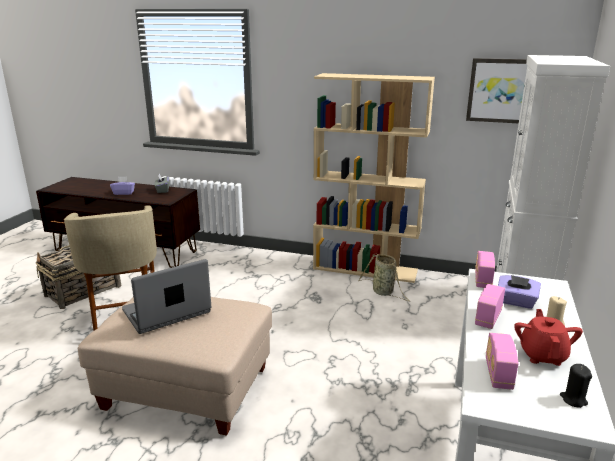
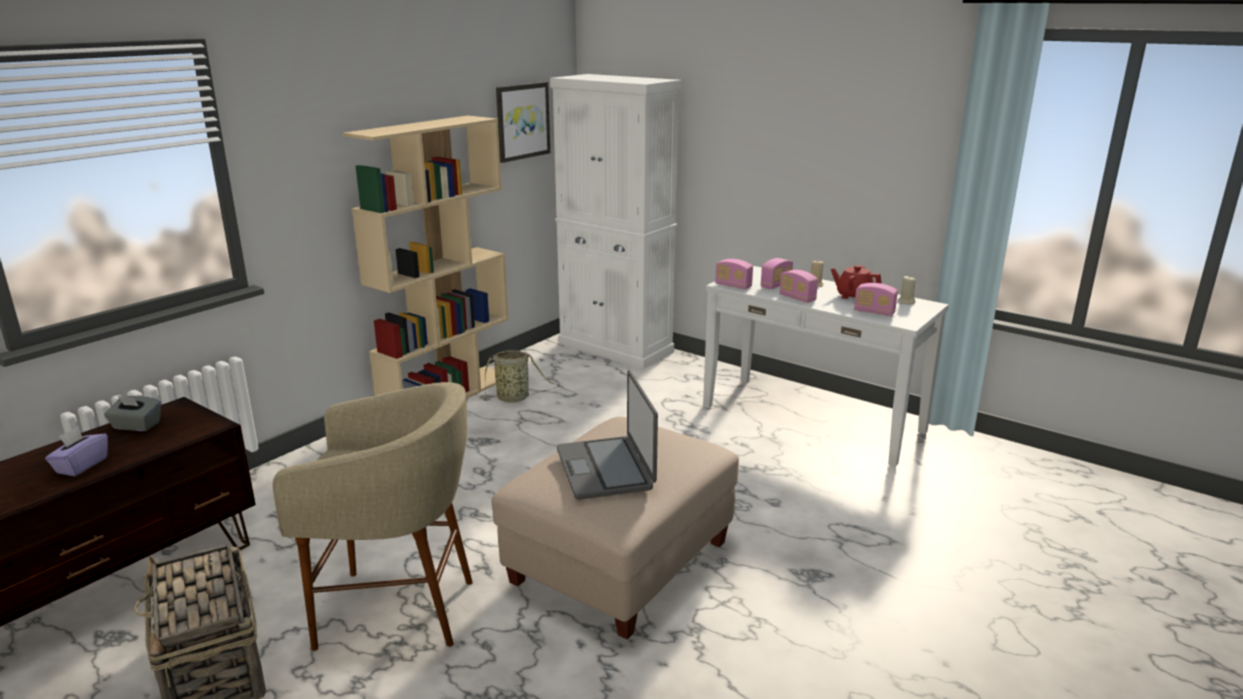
camera: 70 degrees left, 0 degrees up
purple tissue box [498,275,541,309] -> radio [761,258,793,289]
black candle [560,364,592,408] -> beige candle [897,276,916,304]

